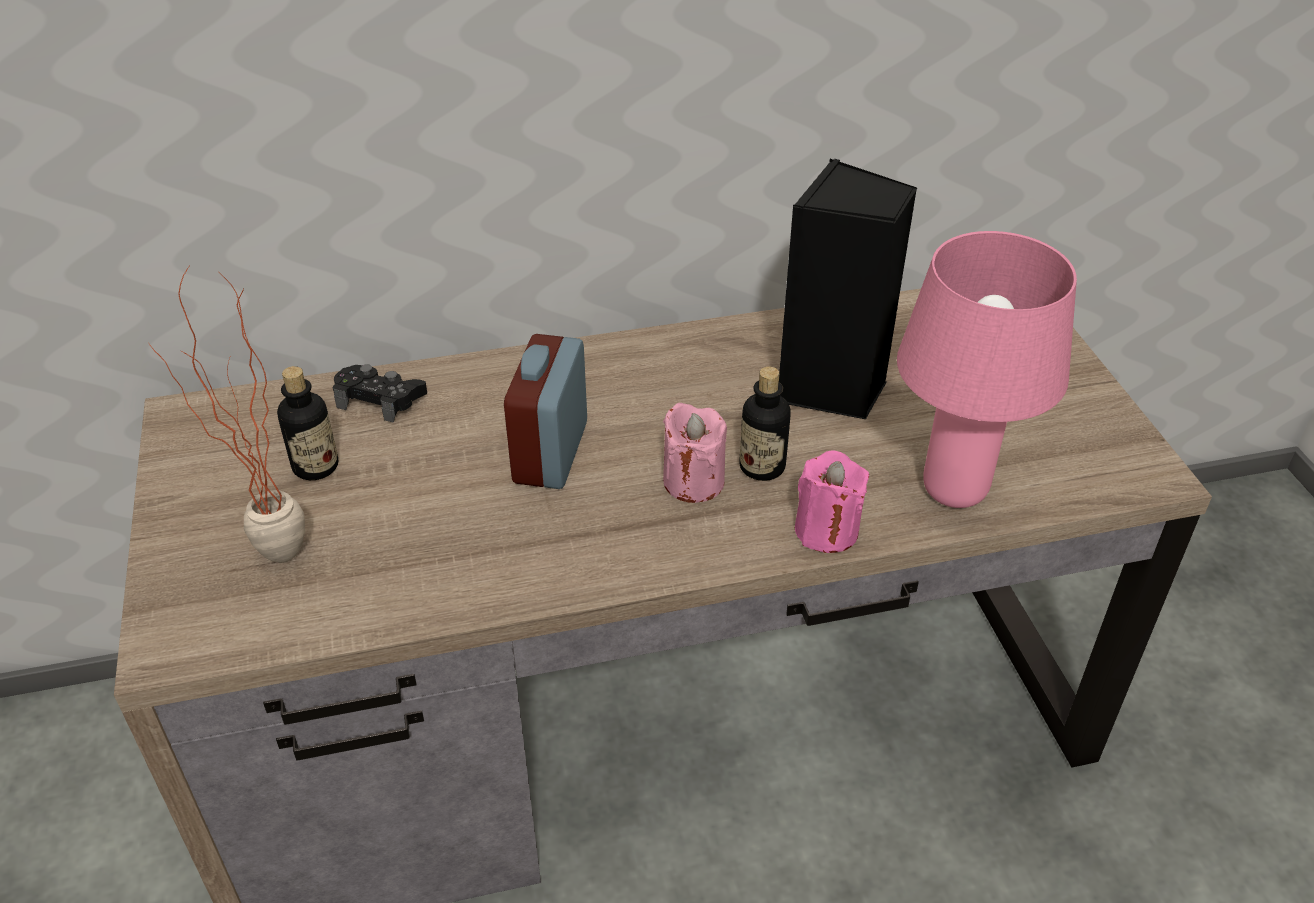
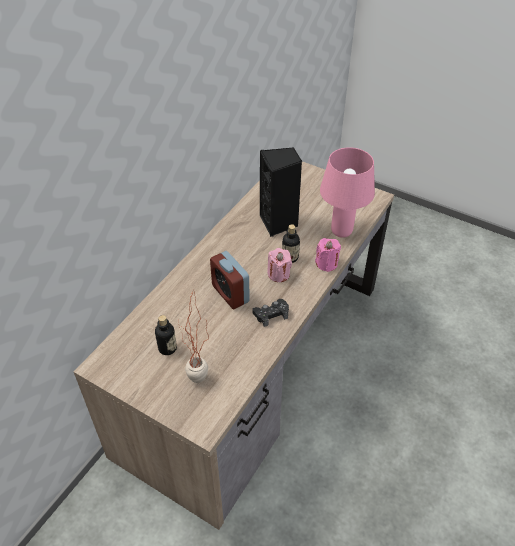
camera: 45 degrees left, 5 degrees up
black game controller [332,364,427,423] -> black game controller moved to [252,299,289,327]

